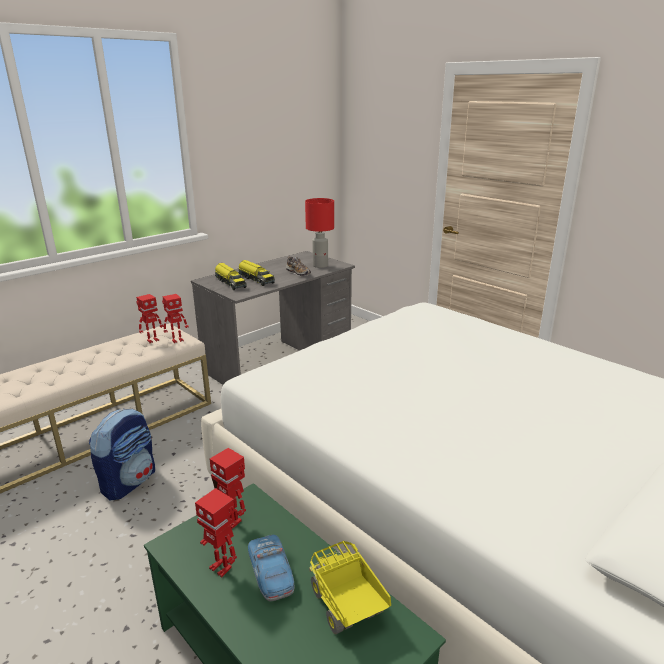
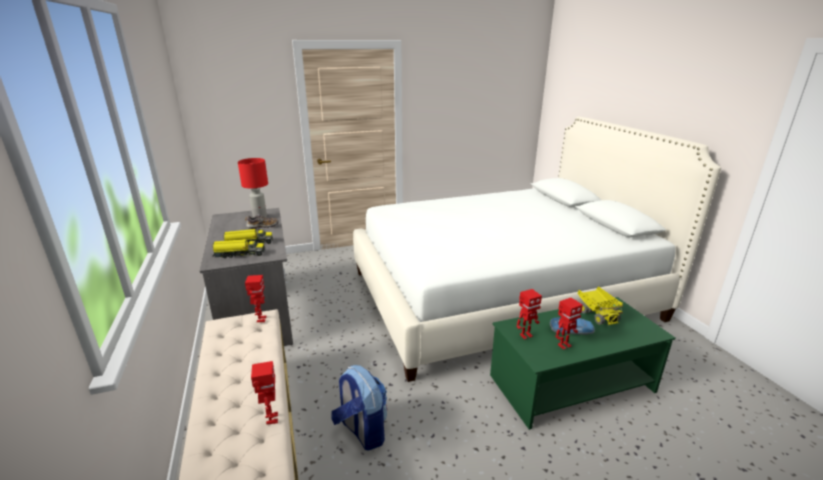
camera: 65 degrees left, 0 degrees up
toy robot [136,294,164,343] -> toy robot moved to [251,361,278,425]
toy truck [309,541,391,634] -> toy truck turned 105 degrees counterclockwise [577,286,623,325]

